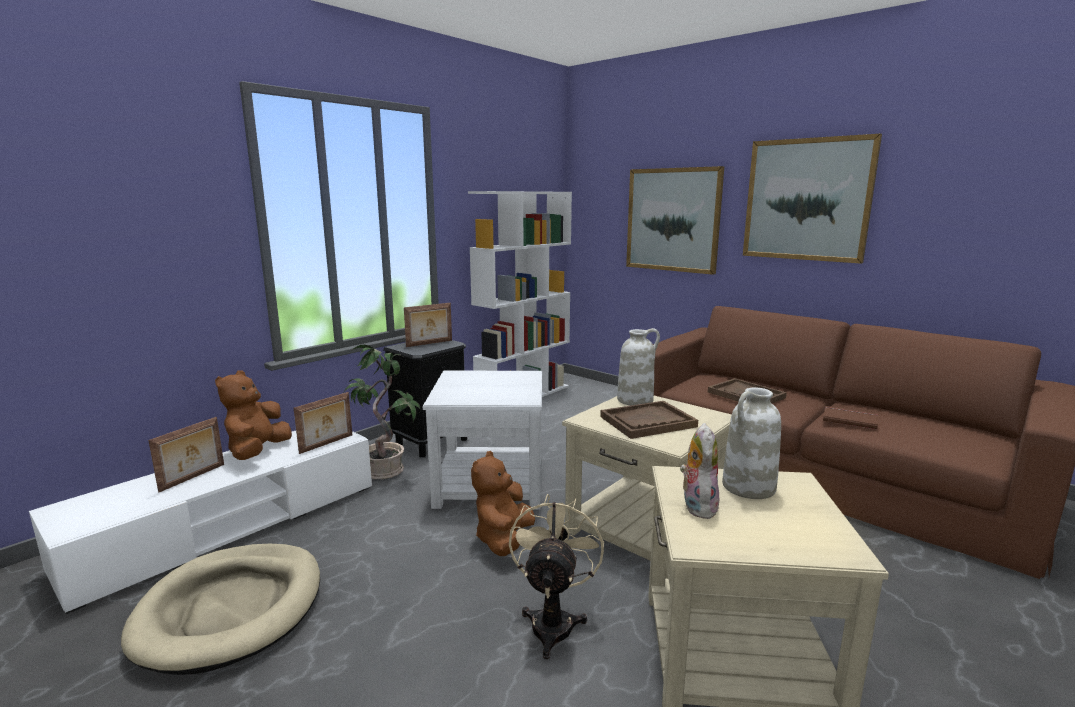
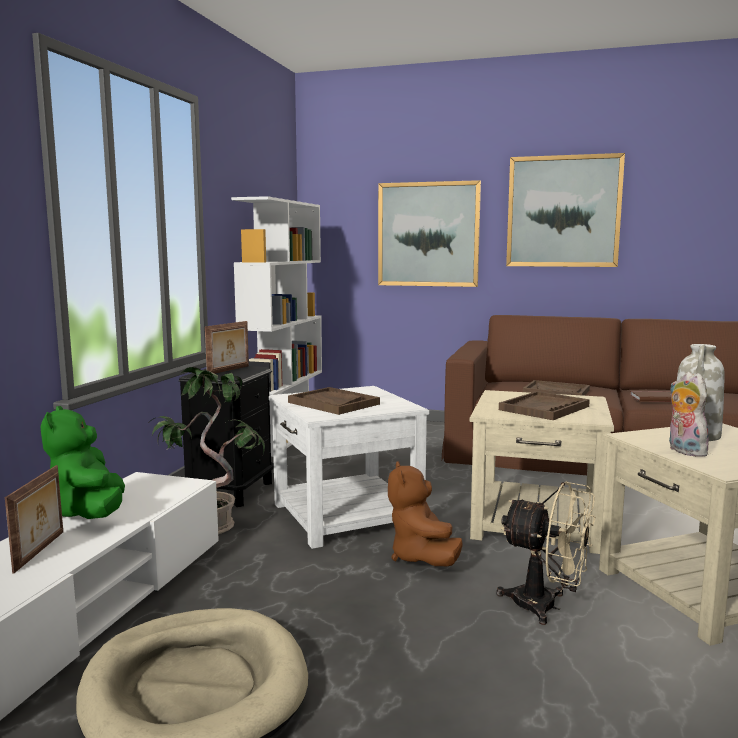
camera: 25 degrees left, 5 degrees down
brown plush toy [215,370,292,460] -> green plush toy [40,406,125,519]
picture frame [294,392,352,454] -> none
beige fan [509,494,604,659] -> beige fan turned 135 degrees clockwise [497,481,595,625]
white vase [617,328,660,406] -> none
none -> brown tray [288,387,380,415]

